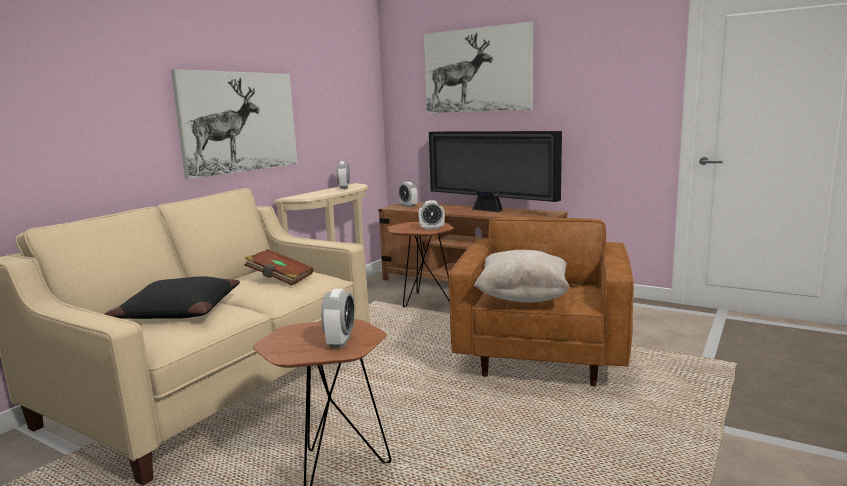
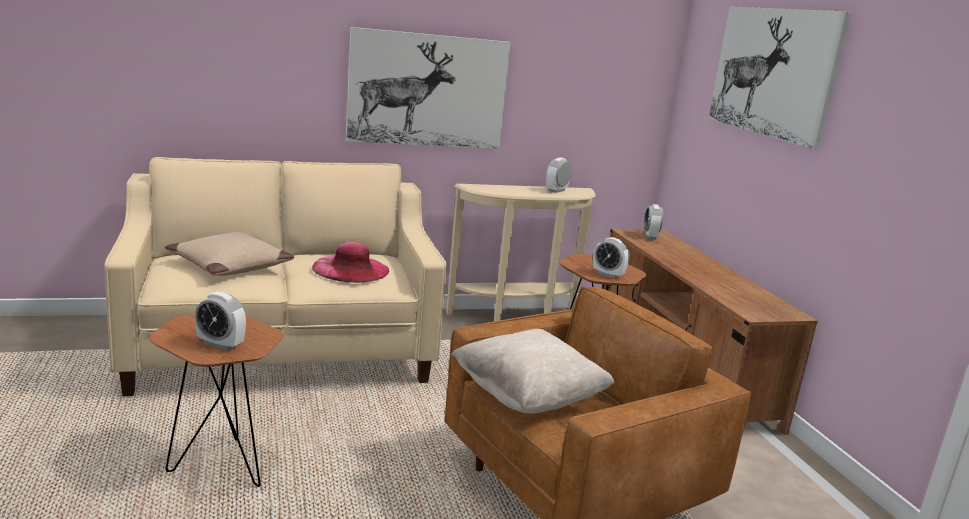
camera: 40 degrees right, 5 degrees up
black pillow [104,276,240,319] -> beige pillow [165,232,294,276]
brown book [244,249,313,286] -> pink hat [312,242,389,283]
alarm clock [321,289,355,348] -> alarm clock turned 60 degrees clockwise [194,292,246,351]
television [429,131,562,213] -> none

